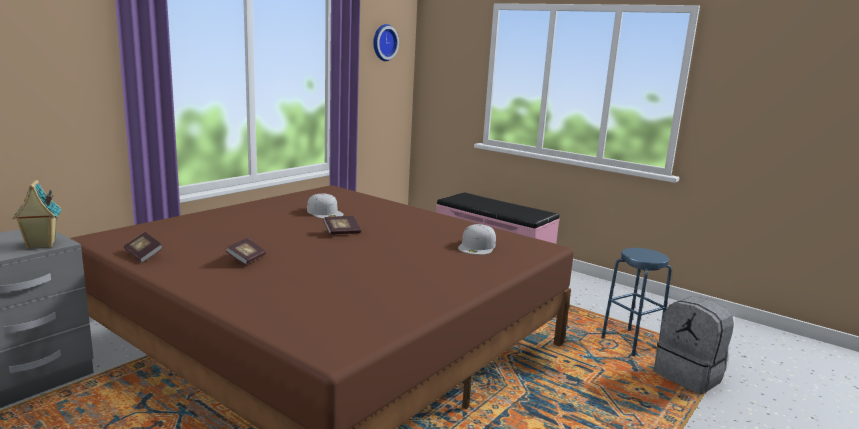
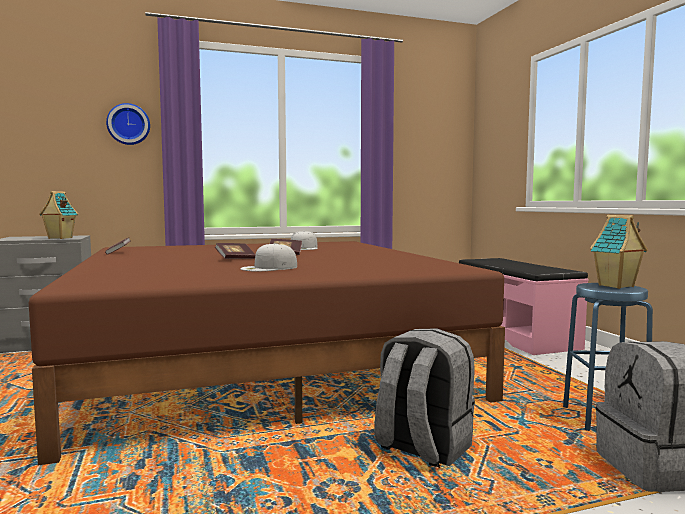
camera: 35 degrees right, 10 degrees down
book [226,238,266,265] -> book moved to [215,243,255,259]
wall clock [373,24,399,61] -> wall clock moved to [106,103,150,145]
white cap [458,224,496,255] -> white cap moved to [240,243,297,272]
none -> grey backpack [374,328,475,468]
none -> toy house [590,215,648,289]

